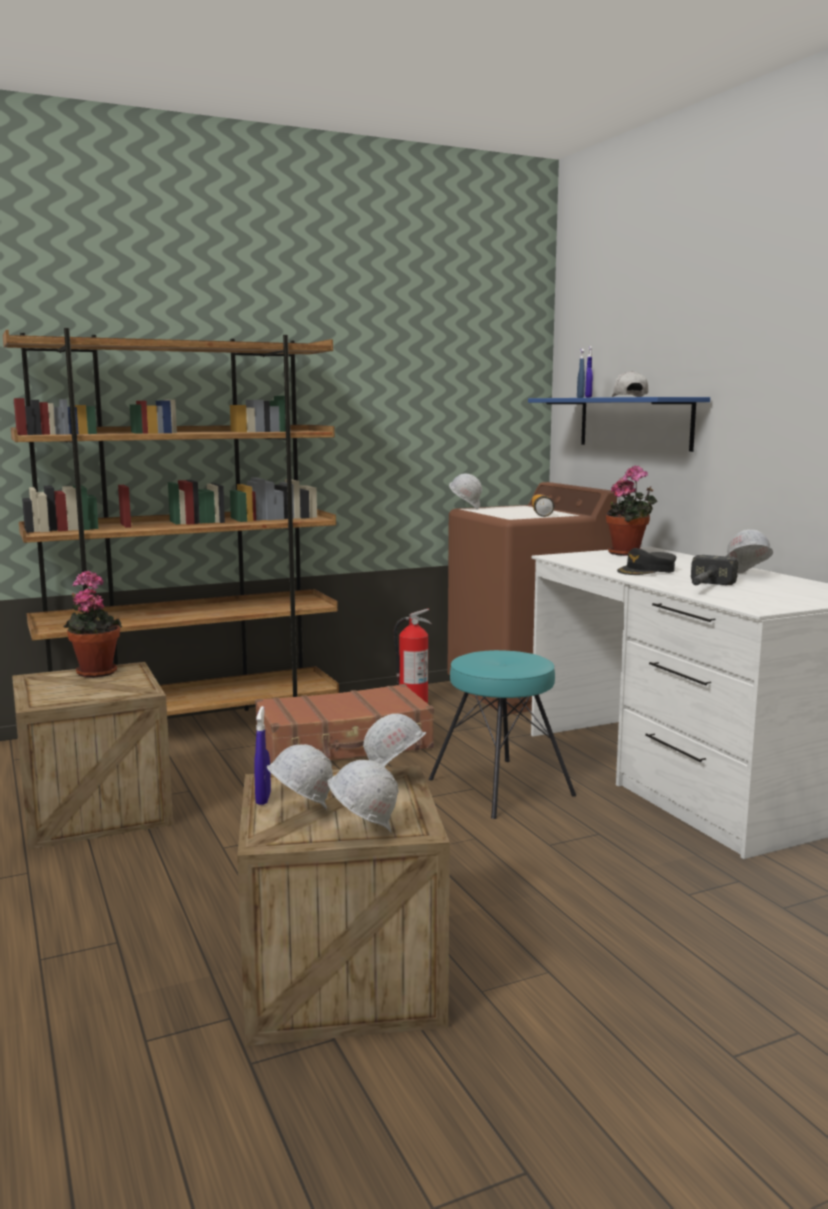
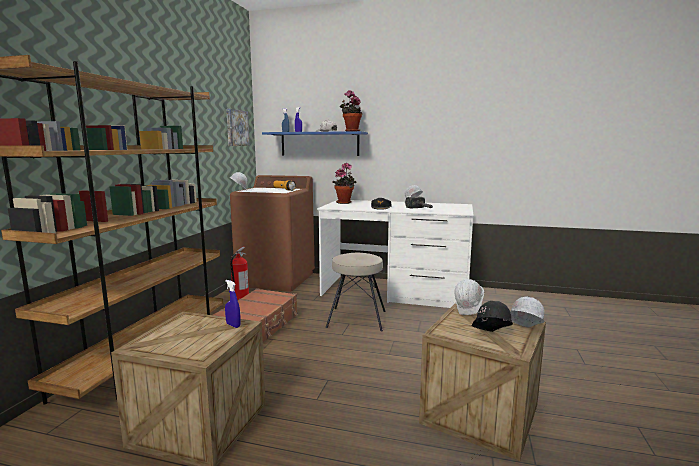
camera: 50 degrees left, 0 degrees up
potted plant [64,571,122,678] -> potted plant moved to [340,90,362,131]
blue spray bottle [254,706,271,805] -> blue spray bottle moved to [225,280,241,328]
white hard hat [267,744,333,810] -> black hard hat [471,301,513,332]
turquoise stool [428,650,576,819] -> beige stool [326,253,386,331]
none -> picture [226,109,250,146]

